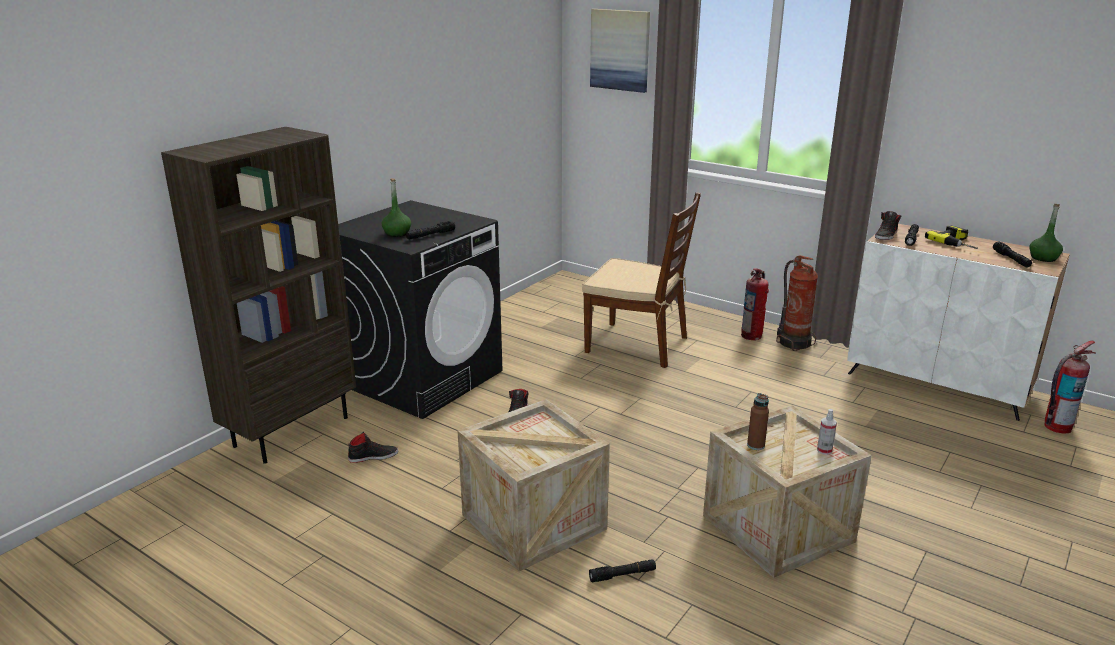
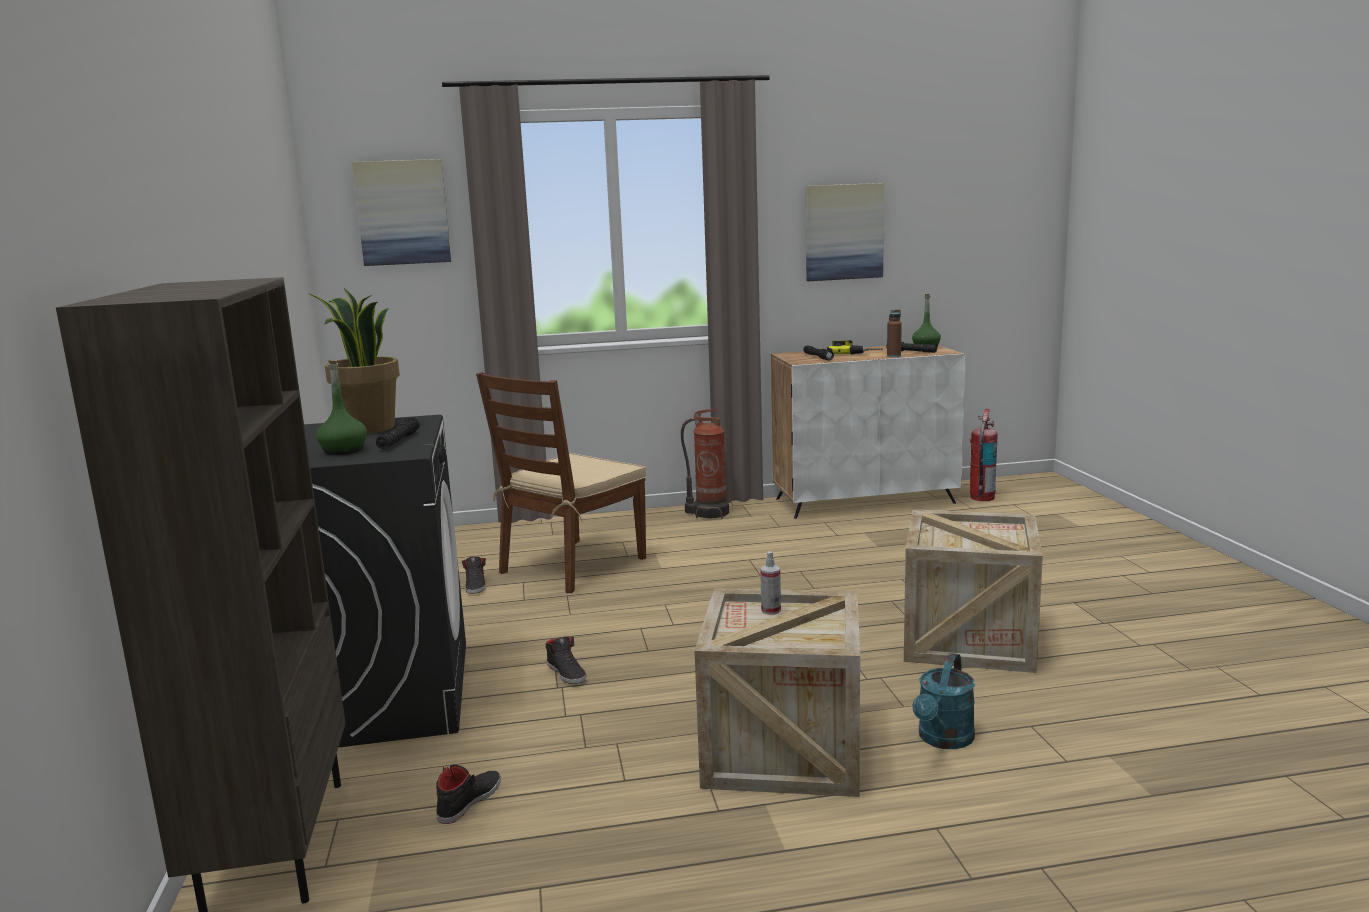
camera: 45 degrees left, 10 degrees down
brown chair [582,192,701,368] -> brown chair turned 150 degrees clockwise [476,372,646,593]
black flashlight [589,559,656,582] -> turquoise watering can [913,653,975,749]
fire extinguisher [741,268,769,340] -> none
brown bottle [747,393,769,450] -> brown bottle moved to [887,309,902,357]
spray bottle [817,409,837,455] -> spray bottle moved to [760,551,781,615]
black shoe [875,211,902,240] -> black shoe moved to [462,556,486,594]
none -> potted plant [308,288,400,434]
none -> picture [806,183,884,281]

